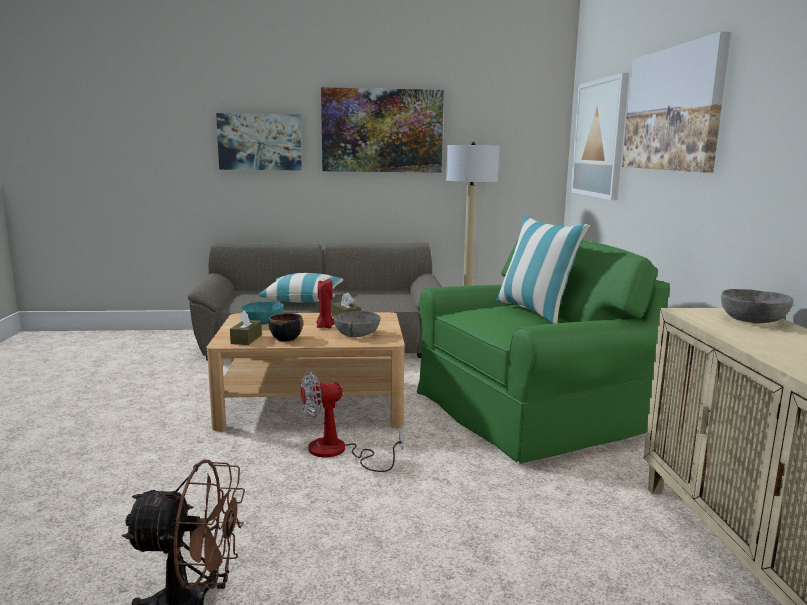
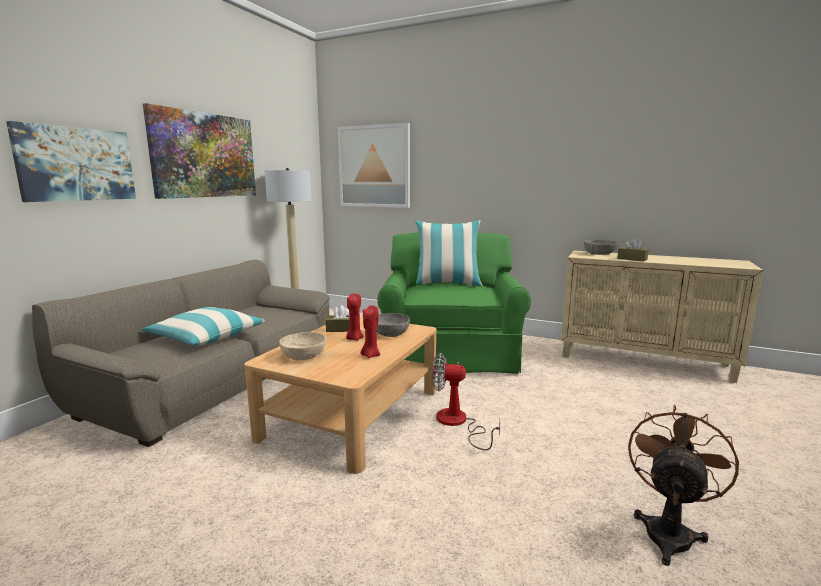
camera: 60 degrees left, 0 degrees up
brown tissue box [230,310,262,345] -> brown tissue box moved to [617,238,649,261]
turquoise bowl [241,302,284,325] -> beige bowl [279,332,326,360]
black bowl [269,313,303,341] -> red candle [361,305,380,358]
fan [300,372,403,472] -> fan turned 90 degrees clockwise [432,353,500,450]
picture [622,31,731,173] -> none

